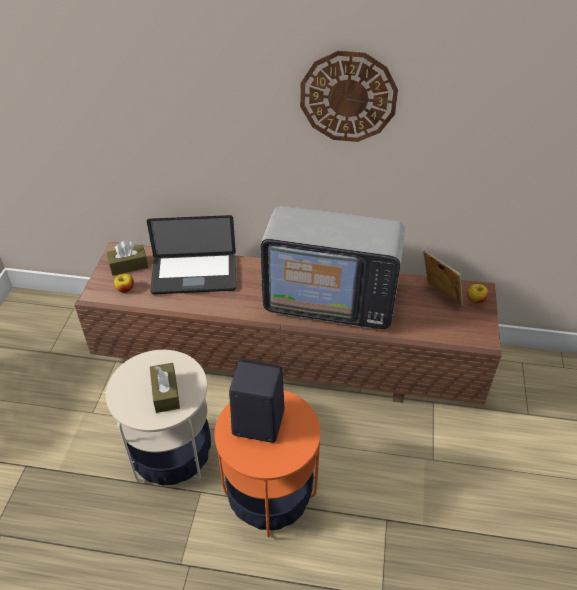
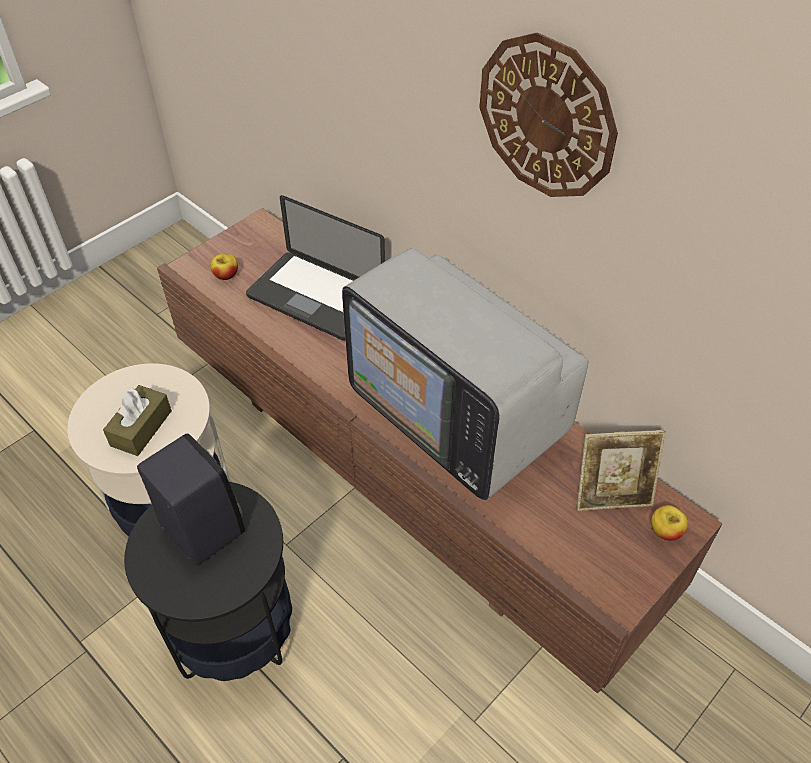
camera: 35 degrees right, 5 degrees up
brown tissue box [107,241,148,275] -> none
orange side table [214,390,321,537] -> black side table [124,482,292,681]
picture frame [423,250,463,305] -> picture frame turned 90 degrees clockwise [576,430,666,511]

